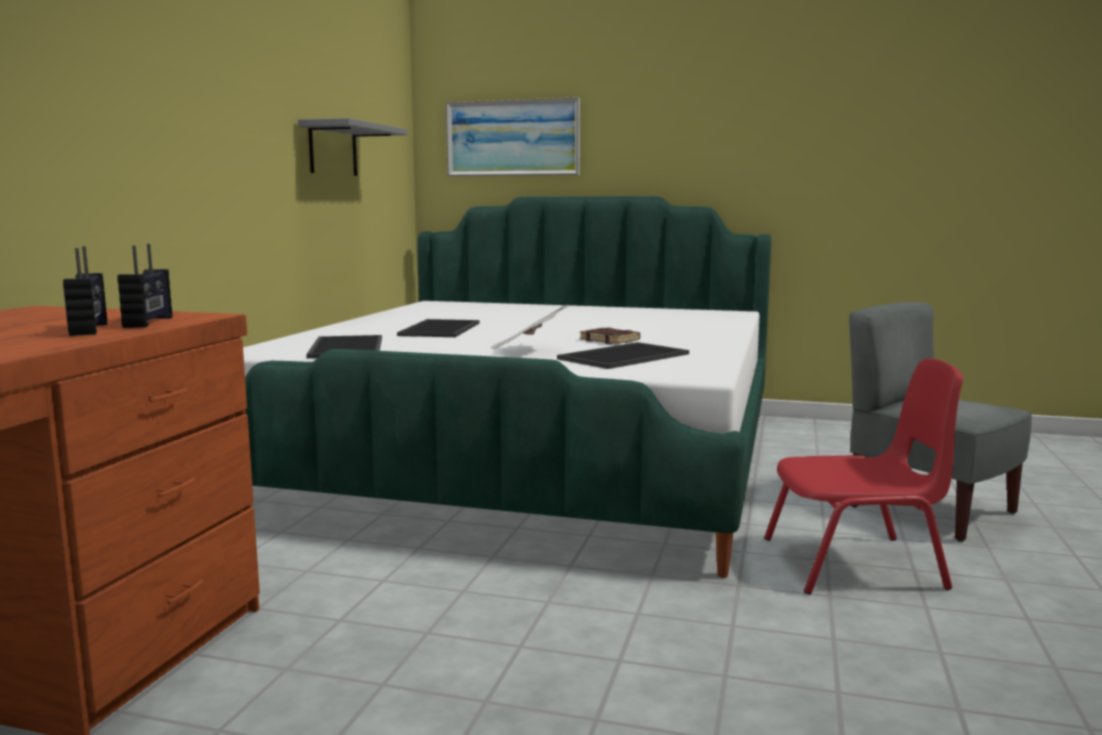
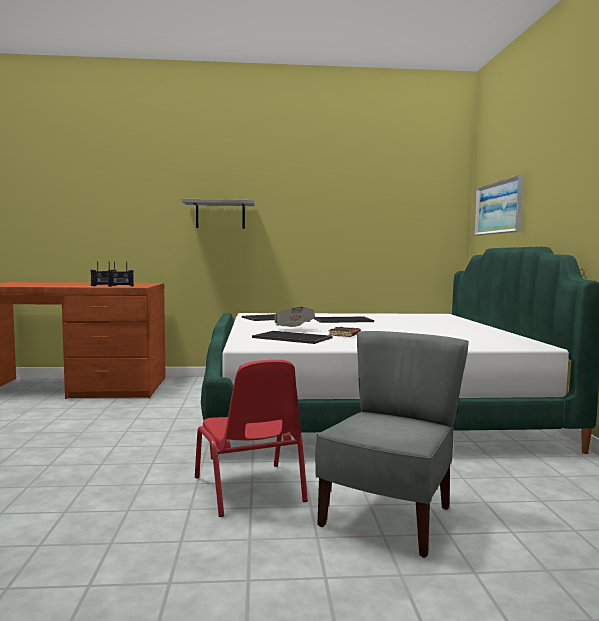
camera: 70 degrees right, 5 degrees down
grey shelf [298,118,408,176] -> grey shelf moved to [182,199,255,229]

